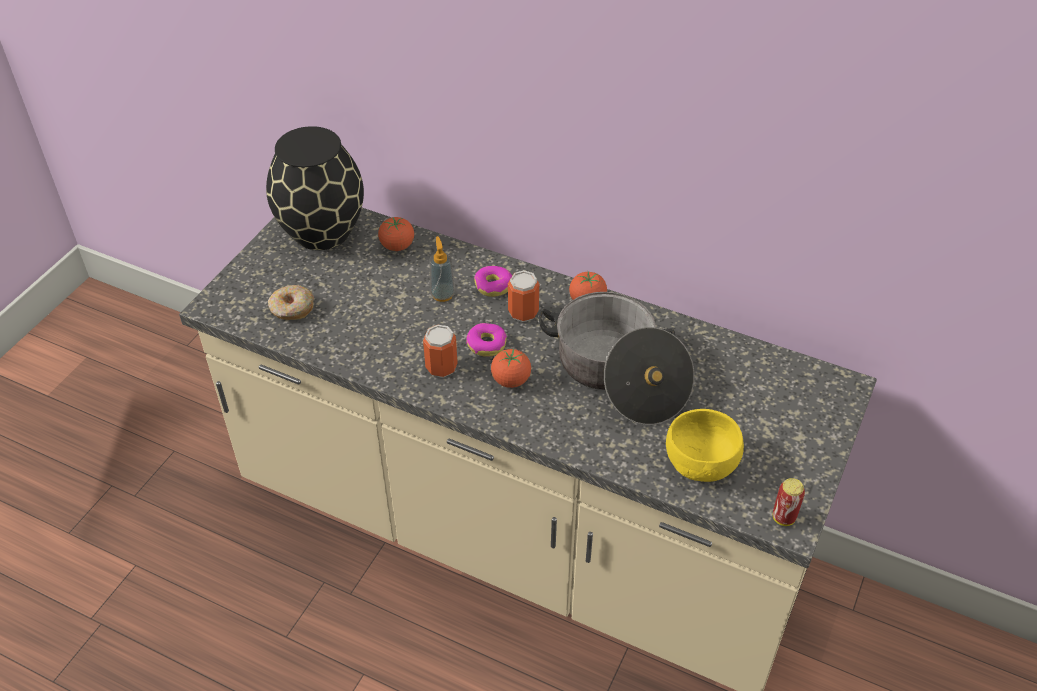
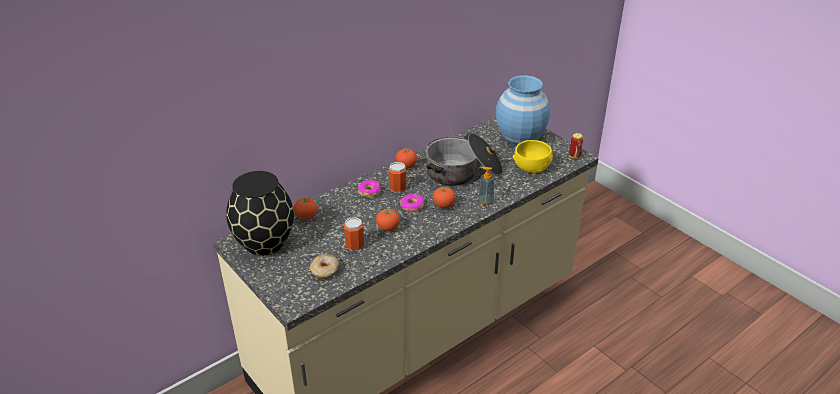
camera: 65 degrees left, 10 degrees down
can [423,325,458,378] -> can moved to [344,217,364,251]
soap dispenser [430,236,455,302] -> soap dispenser moved to [478,167,494,205]
none -> tomato [376,208,400,231]
none -> blue vase [496,75,550,146]

